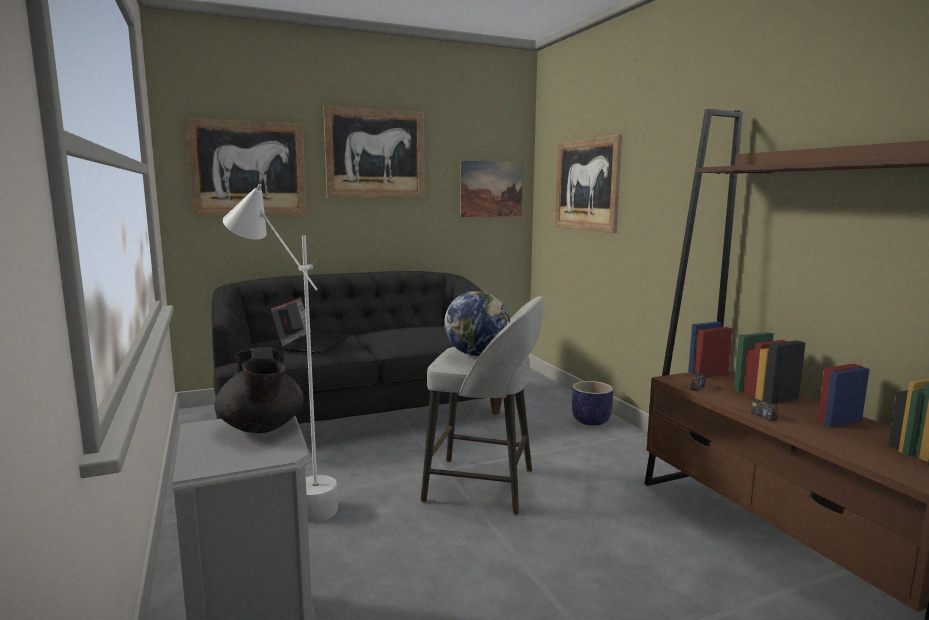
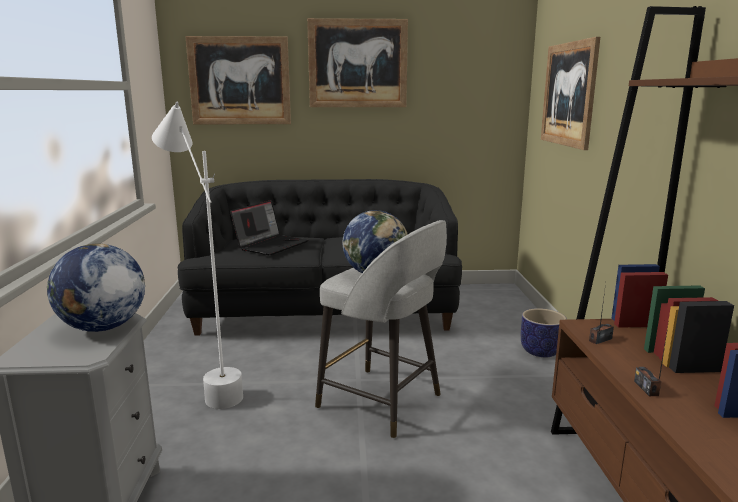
camera: 20 degrees right, 5 degrees up
black teapot [214,347,304,433] -> globe [47,244,145,332]
picture [460,161,523,217] -> none

